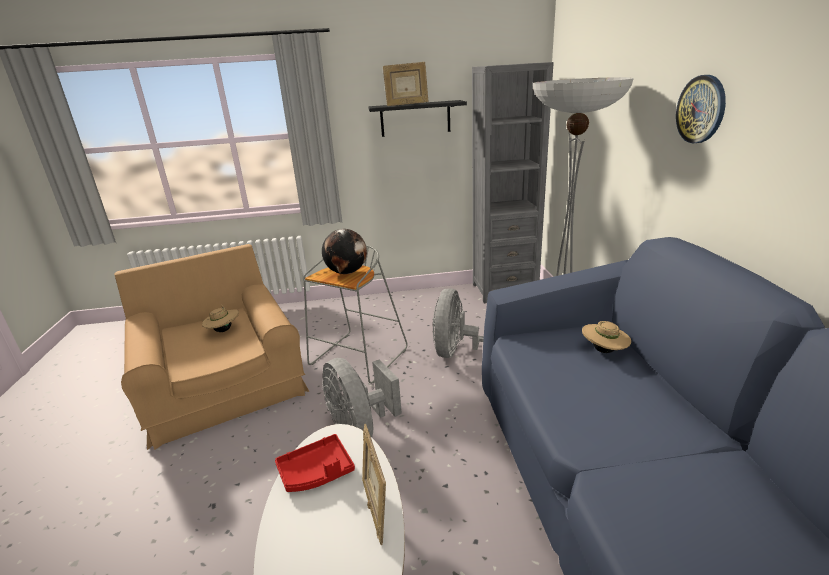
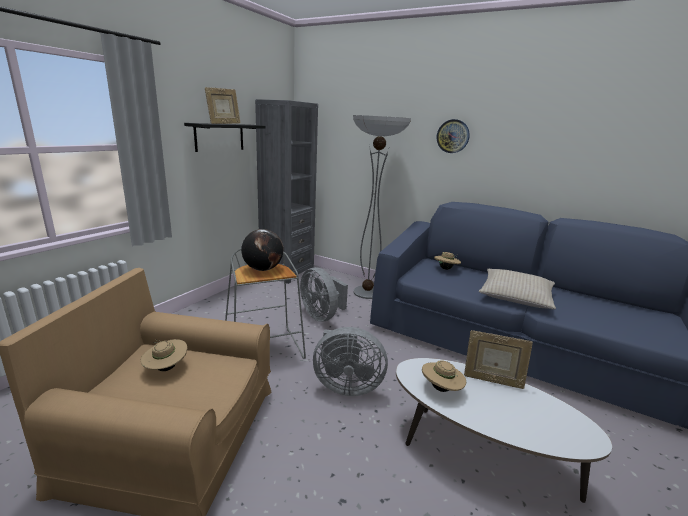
camera: 55 degrees left, 5 degrees down
red tray [275,434,355,492] -> beige hat [422,360,466,392]
none -> beige pillow [479,269,556,309]

